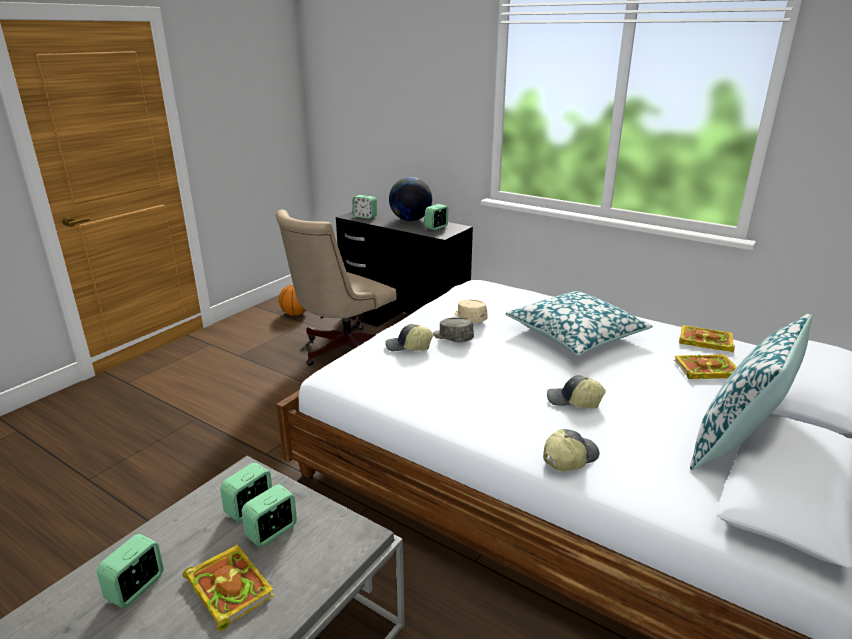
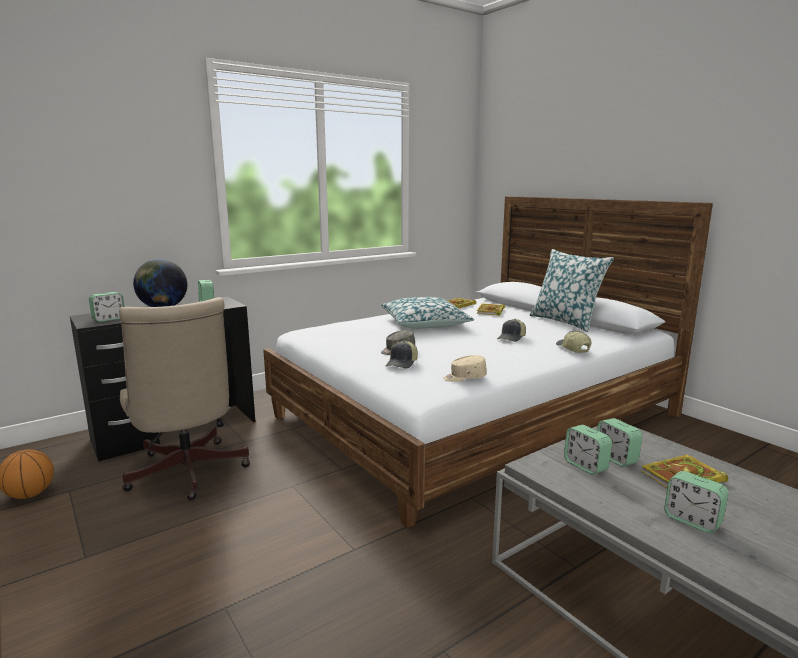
camera: 70 degrees left, 10 degrees down
beige cap [455,300,488,323] -> beige cap moved to [443,355,487,382]

